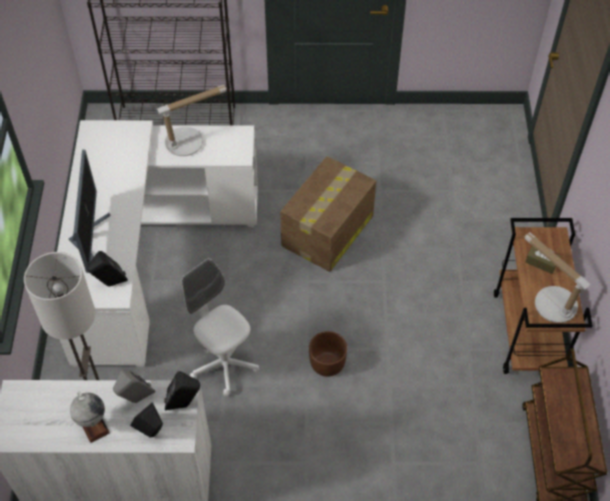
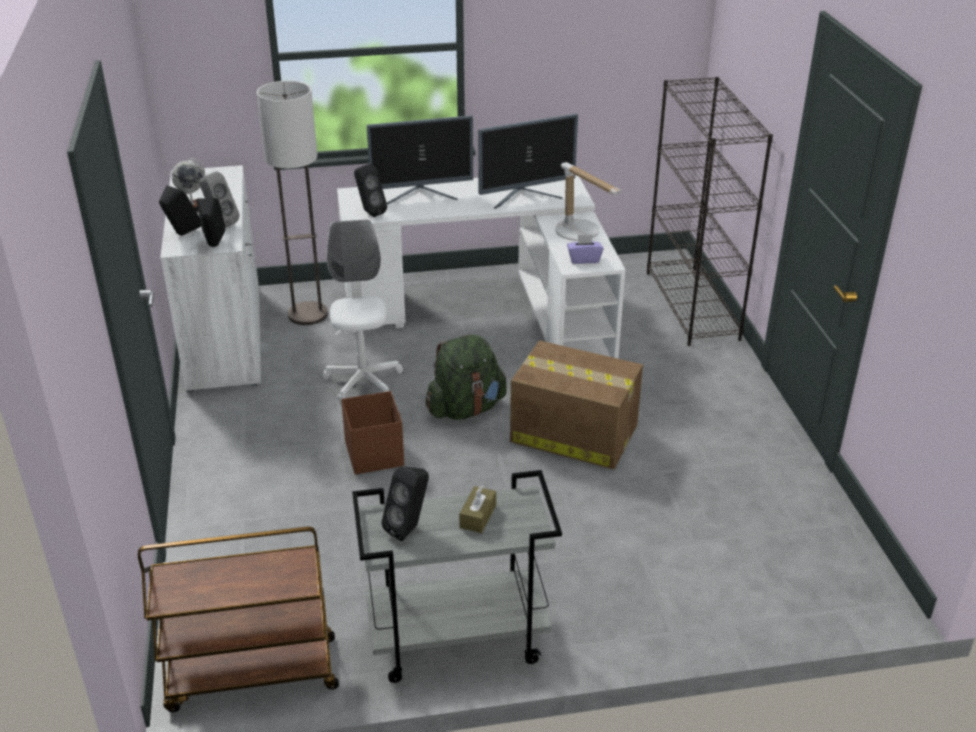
camera: 80 degrees right, 20 degrees down
white office chair [182,259,259,397] -> white office chair turned 45 degrees counterclockwise [322,220,403,402]
brown planter [309,331,347,377] -> brown storage box [341,391,404,474]
brown cart [494,218,593,374] -> grey cart [352,470,562,683]
table lamp [524,232,591,323] -> black speaker [381,466,429,541]
none -> green backpack [426,335,507,420]
none -> monitor [478,114,578,209]
none -> purple tissue box [567,235,603,264]

